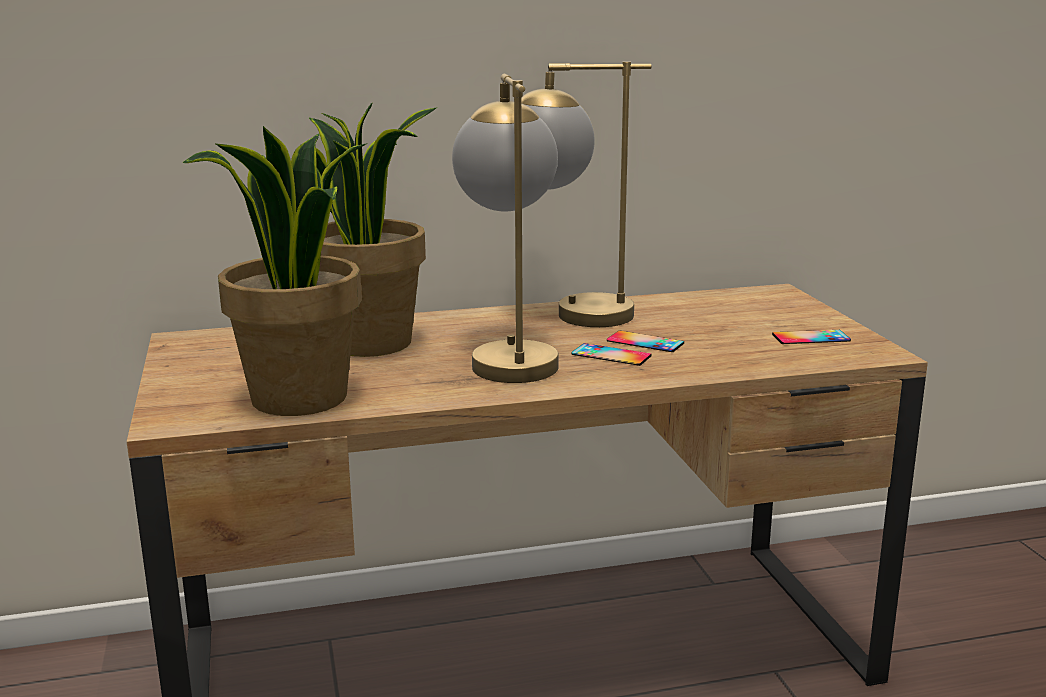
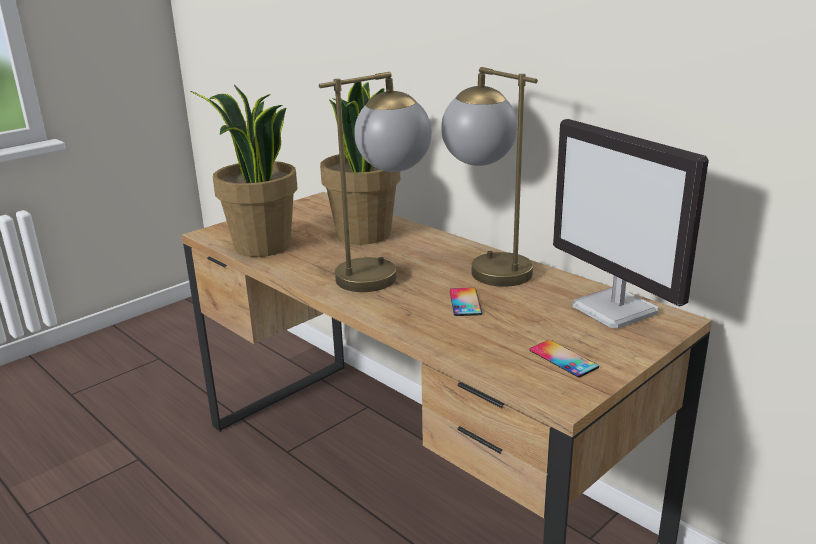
camera: 60 degrees right, 5 degrees up
phone [572,343,651,366] -> none
none -> monitor [553,119,709,328]

